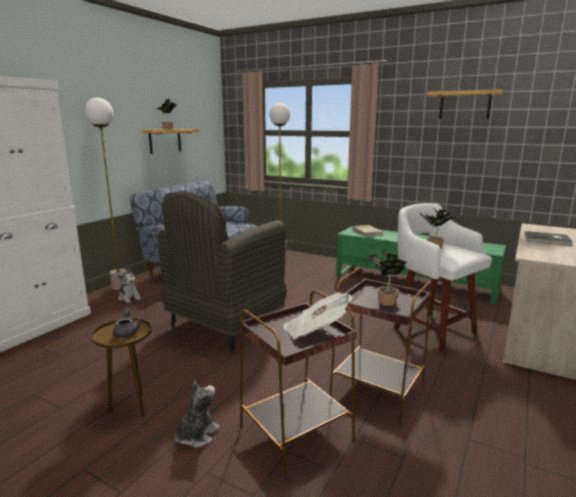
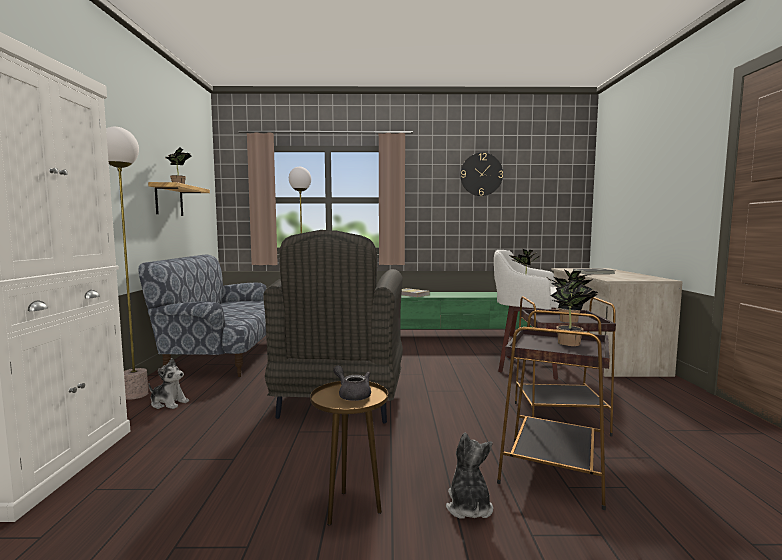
camera: 30 degrees left, 10 degrees down
newspaper [283,292,353,339] -> potted plant [550,280,598,346]
shelf [427,89,504,119] -> wall clock [460,153,503,196]

